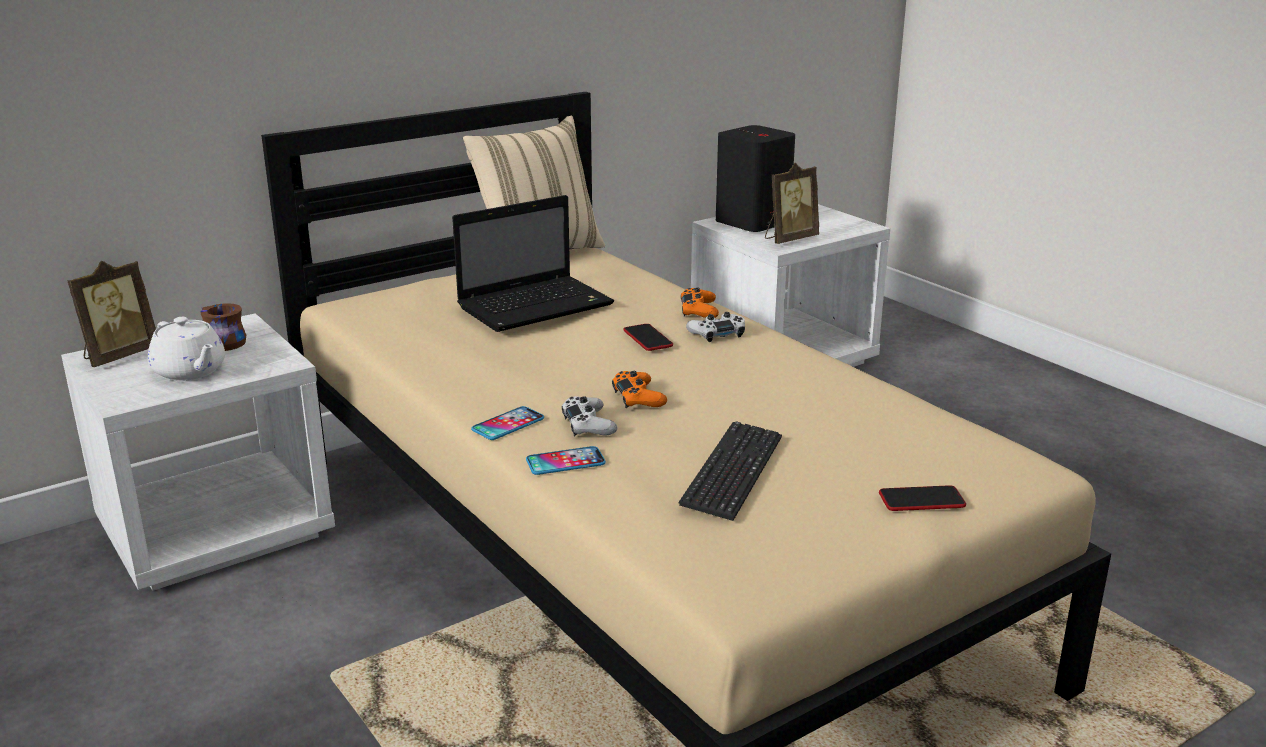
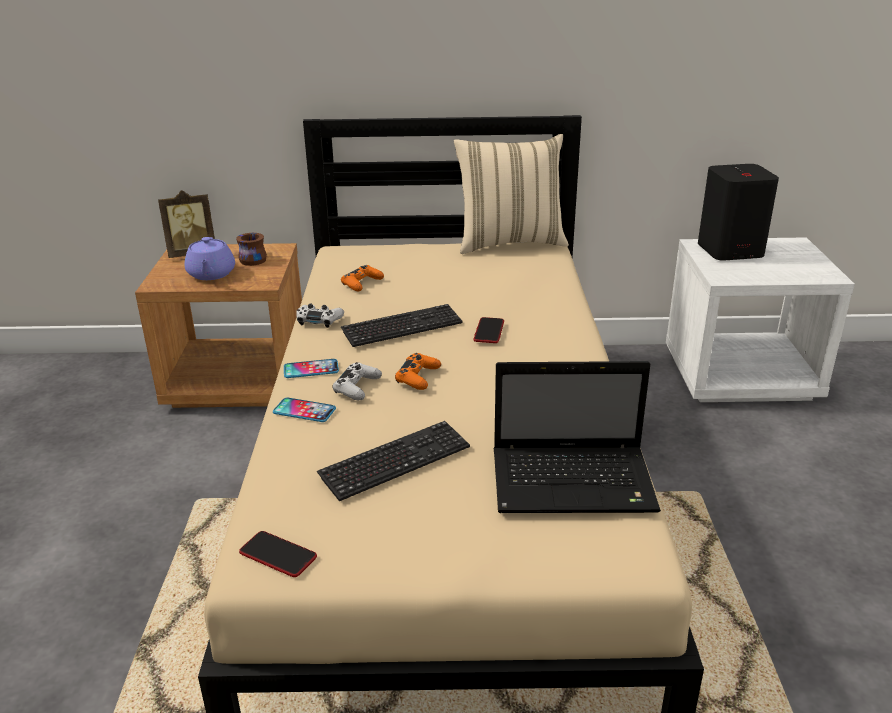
camera: 35 degrees right, 5 degrees up
white nightstand [61,313,335,591] -> brown nightstand [135,243,302,408]
white teapot [148,317,225,381] -> purple teapot [185,237,235,280]
laptop [452,195,614,332] -> laptop moved to [494,361,661,513]
orange game controller [681,287,719,318] -> orange game controller moved to [341,265,384,291]
white game controller [686,312,745,342] -> white game controller moved to [296,304,344,328]
picture frame [765,163,819,244] -> none
phone [879,485,966,511] -> phone moved to [239,531,317,577]
none -> keyboard [341,304,463,347]

